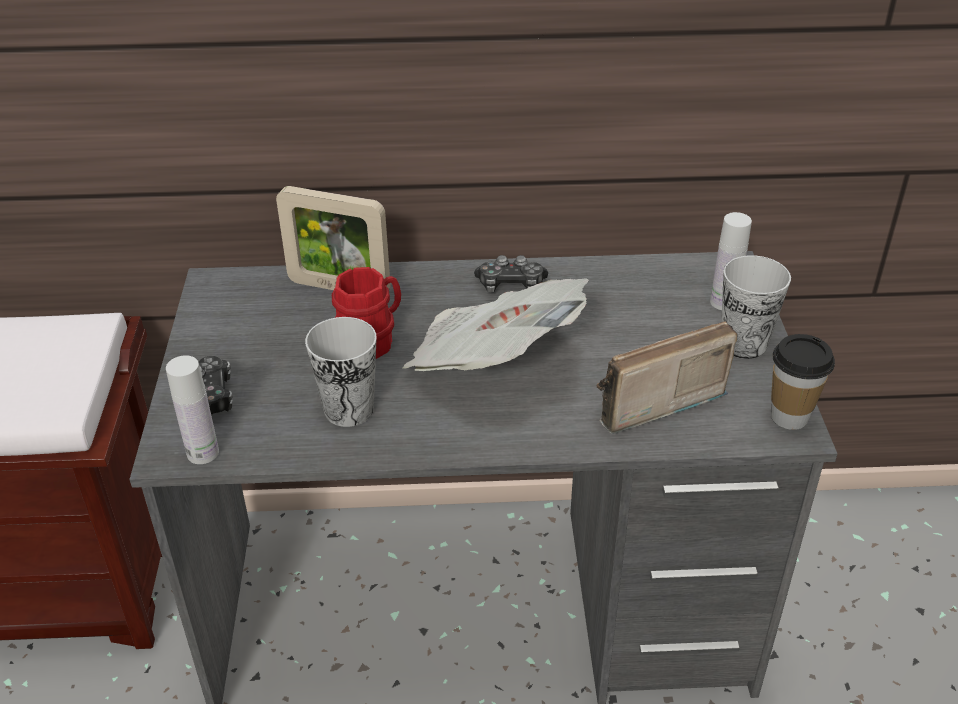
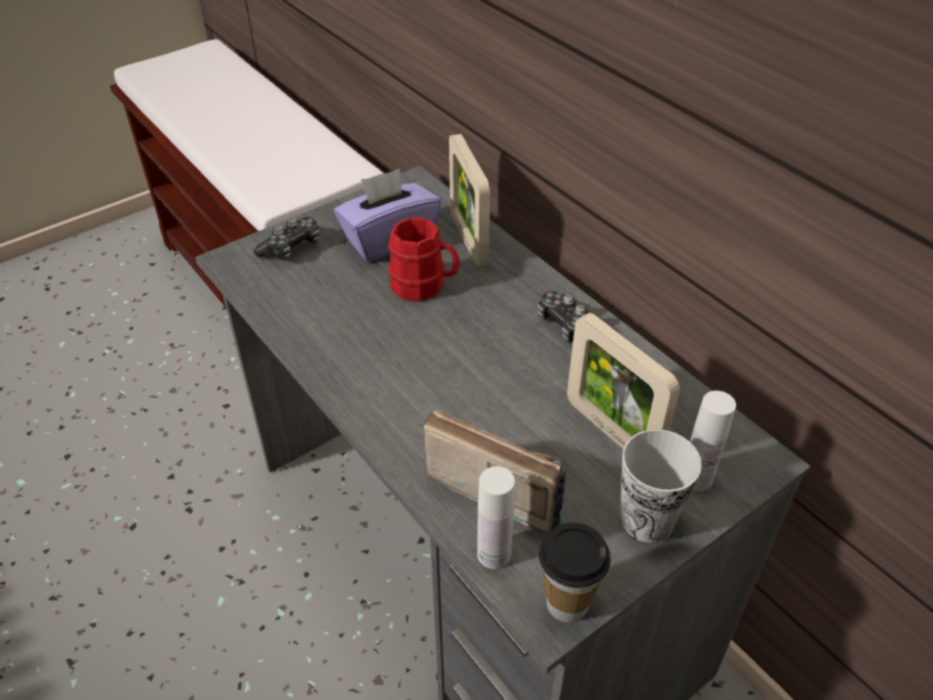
camera: 55 degrees right, 5 degrees up
white bottle [166,355,219,464] -> white bottle moved to [477,466,515,569]
cup [305,317,377,427] -> none
newspaper [403,278,589,371] -> none
none -> purple tissue box [334,169,441,261]
none -> picture frame [567,313,680,448]

